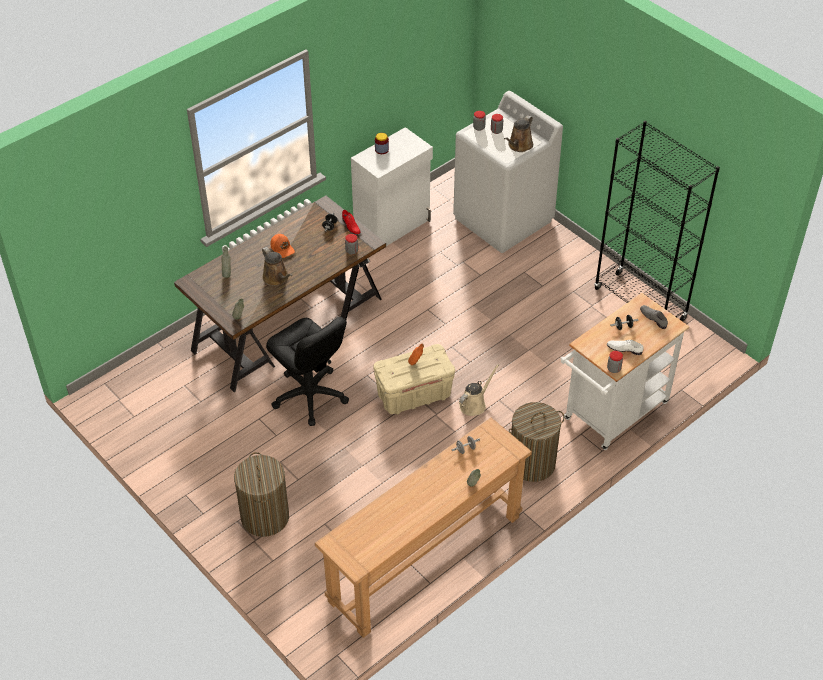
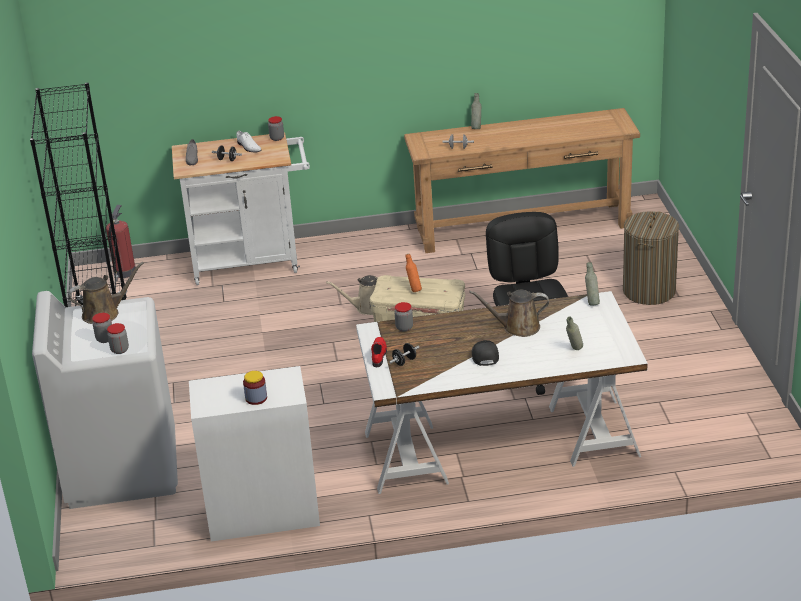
camera: 145 degrees left, 15 degrees down
brown desk [174,196,386,392] -> white desk [356,291,648,494]
brown watering can [262,247,293,286] -> brown watering can turned 90 degrees counterclockwise [469,290,549,337]
orange cap [270,234,295,258] -> black cap [472,340,499,366]
laundry basket [509,402,565,482] -> none
none -> fire extinguisher [106,205,136,281]

